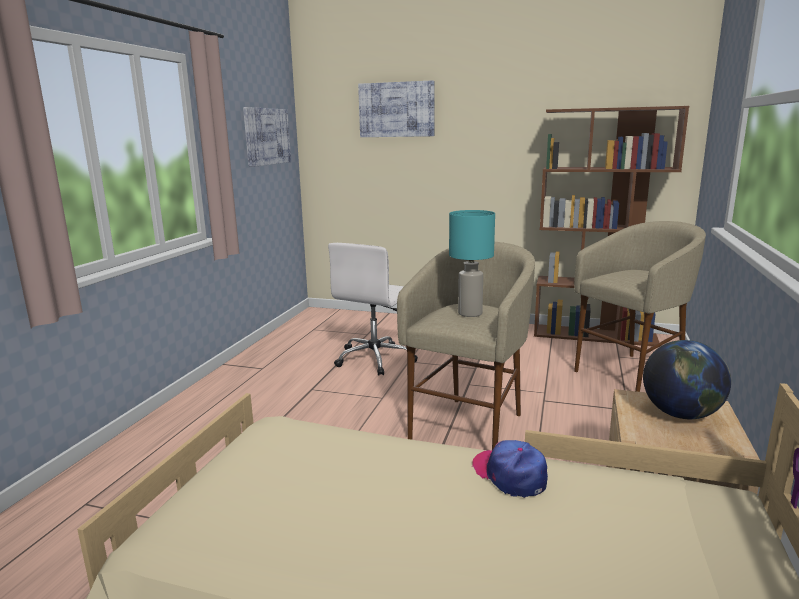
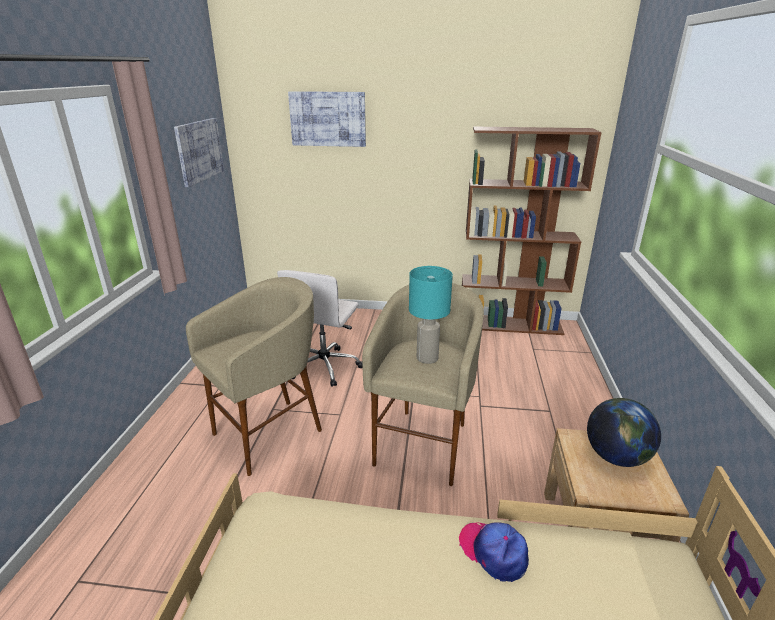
camera: 10 degrees left, 10 degrees up
beige stool [574,221,706,392] -> beige stool moved to [186,277,322,476]

